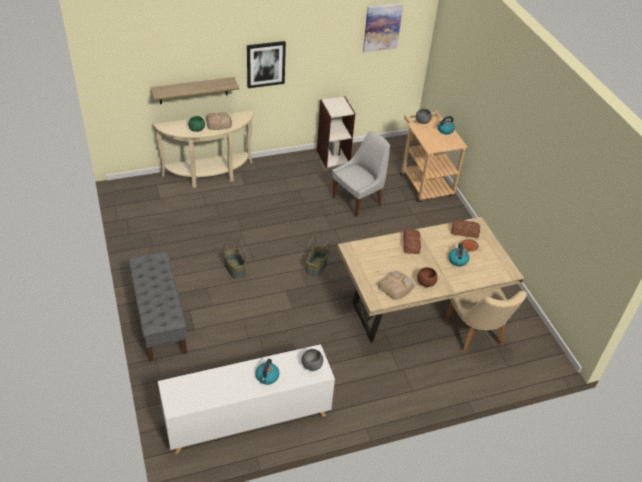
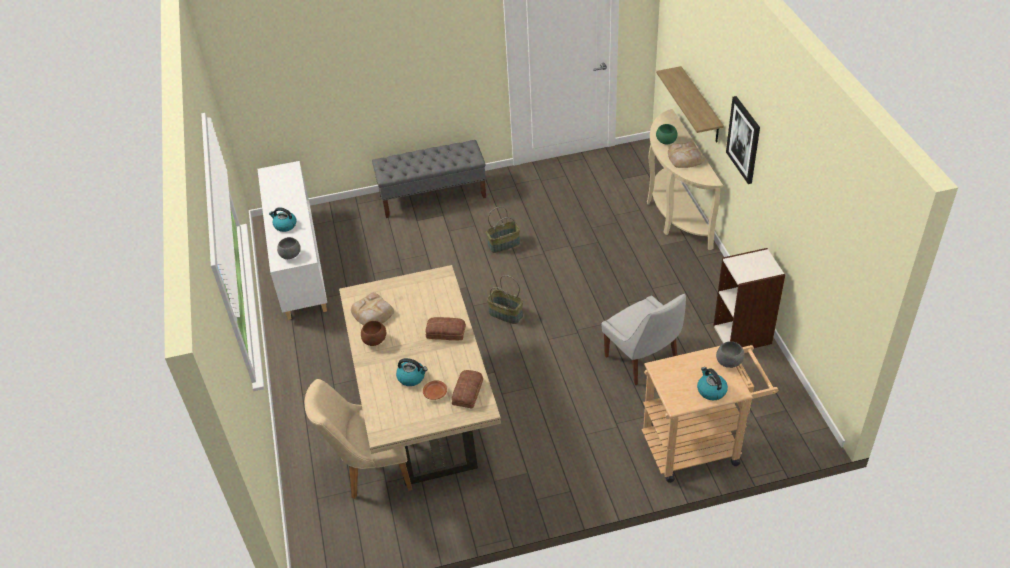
camera: 100 degrees right, 0 degrees up
picture [363,3,403,52] -> none

